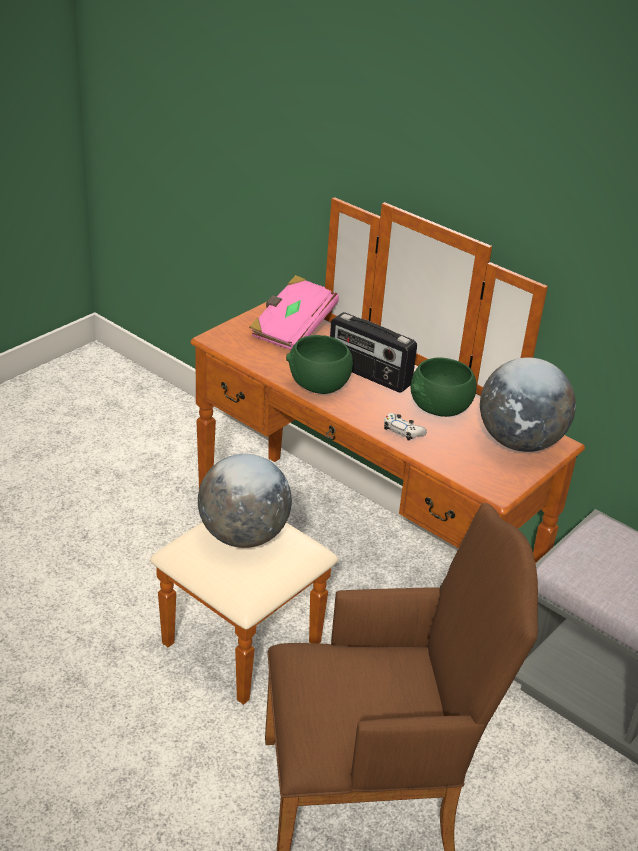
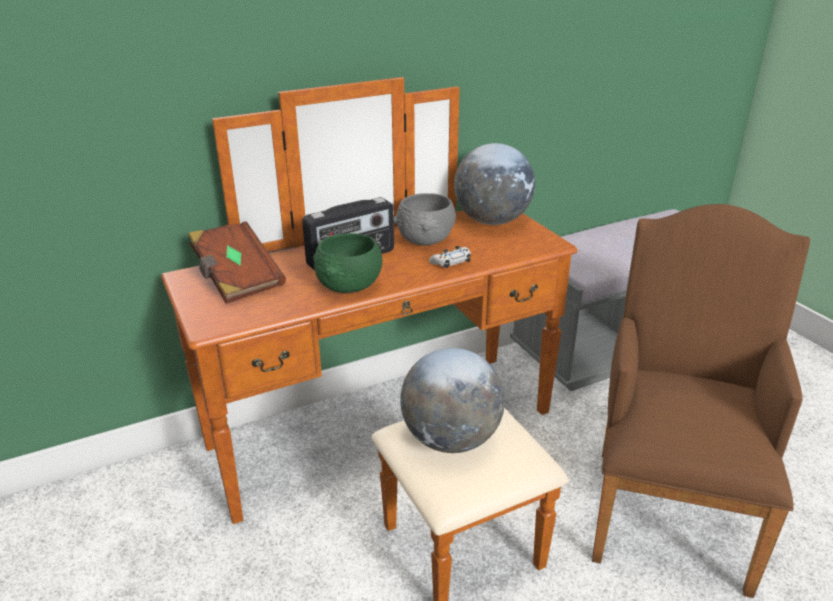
camera: 65 degrees left, 5 degrees down
pink book [249,275,339,350] -> brown book [188,222,286,304]
green bowl [410,357,477,417] -> grey bowl [394,193,456,246]

